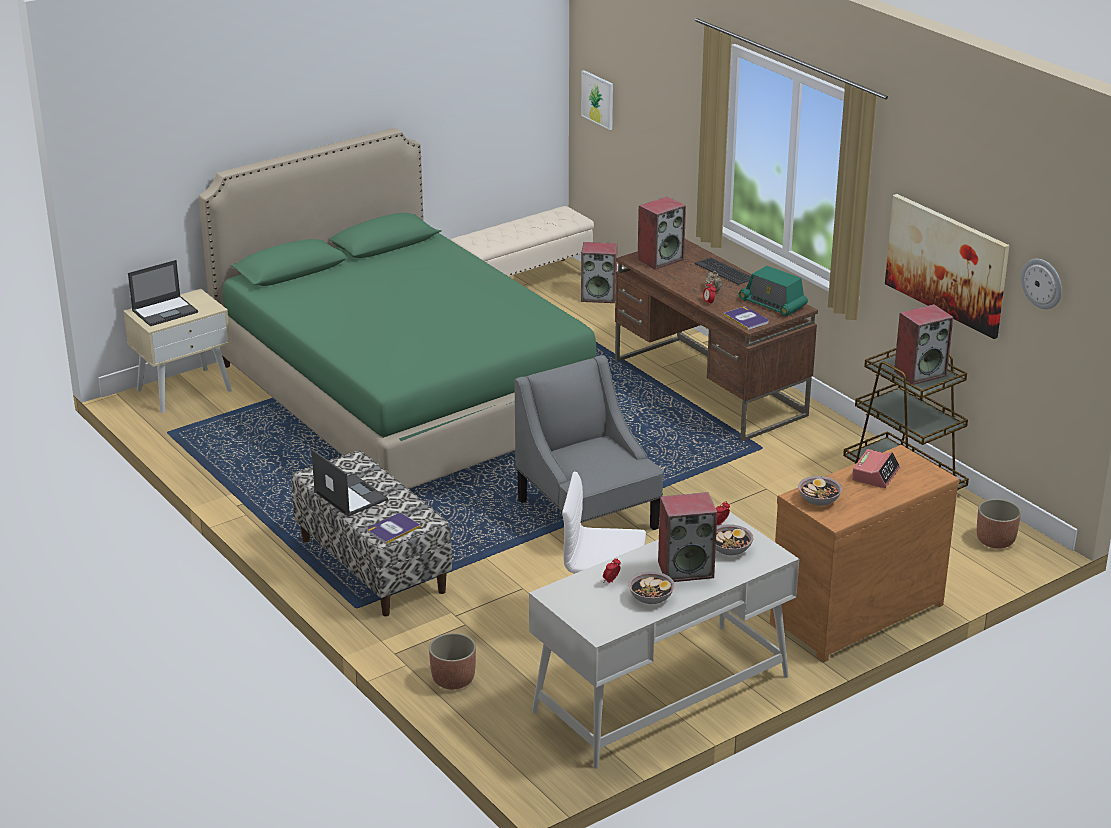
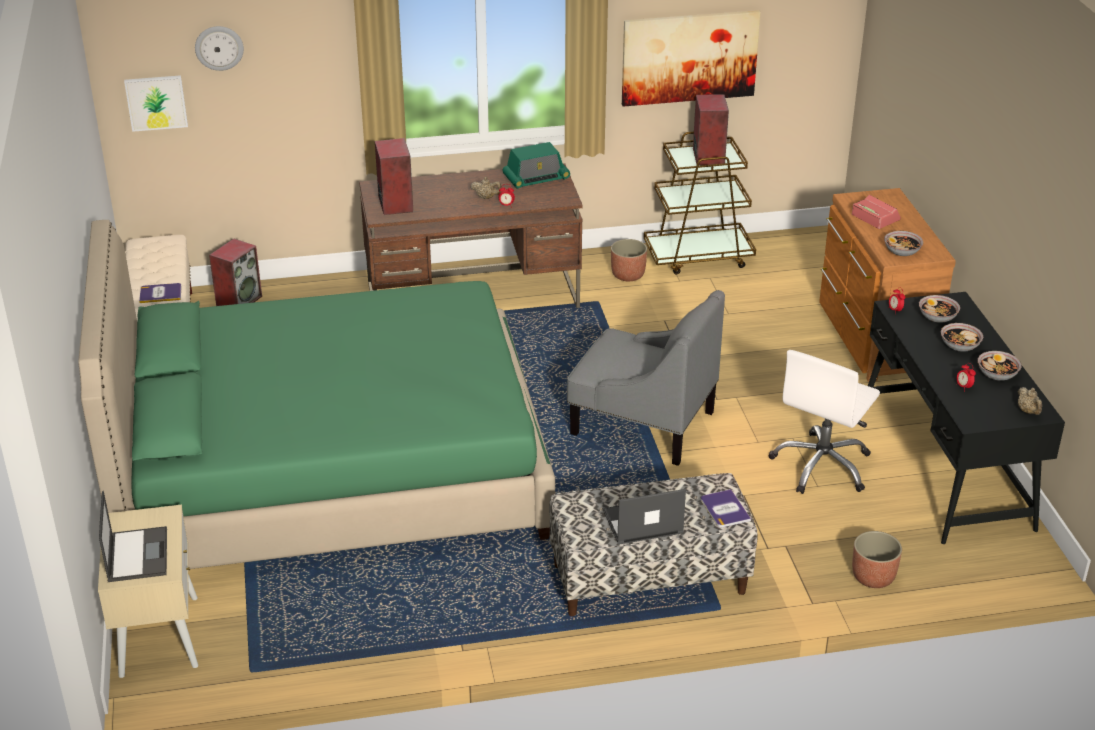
camera: 65 degrees left, 5 degrees up
grey armchair [514,355,663,530] -> grey armchair turned 150 degrees counterclockwise [567,290,725,466]
white desk [529,512,799,769] -> black desk [868,292,1065,544]
speaker [658,492,717,582] -> bowl [941,323,983,352]
keyboard [695,257,751,285] -> none
book [724,307,769,330] -> book moved to [139,283,182,303]
planter [977,499,1021,549] -> planter moved to [611,239,647,281]
wall clock [1021,259,1062,309] -> wall clock moved to [195,26,244,71]
none -> beige teapot [1018,387,1042,415]

